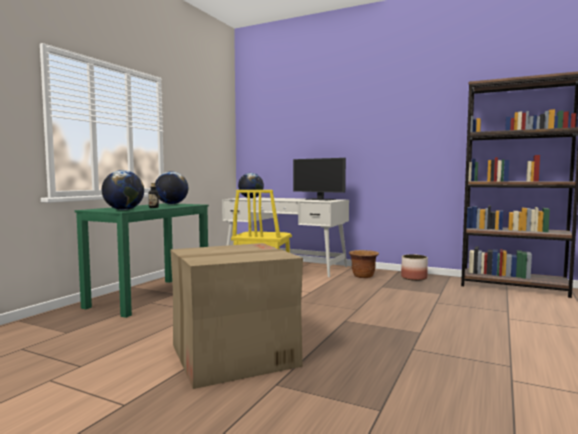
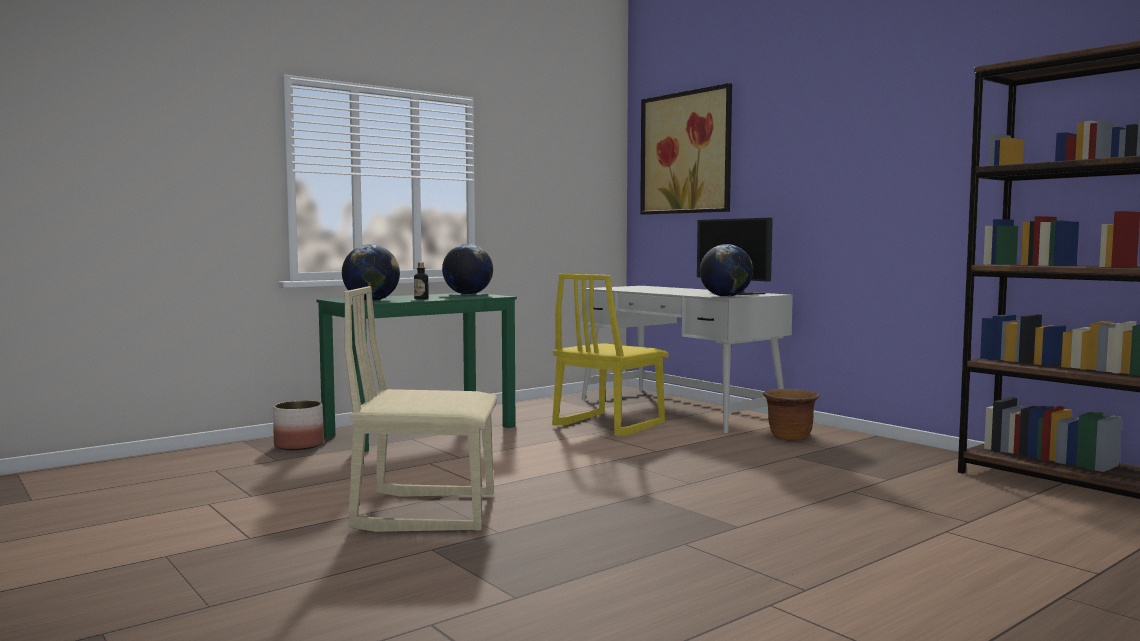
camera: 25 degrees right, 0 degrees up
cardboard box [170,243,303,389] -> beige chair [344,286,498,532]
globe [238,173,264,198] -> globe moved to [700,244,753,297]
planter [401,254,428,281] -> planter moved to [273,400,324,450]
none -> picture [640,83,732,215]

